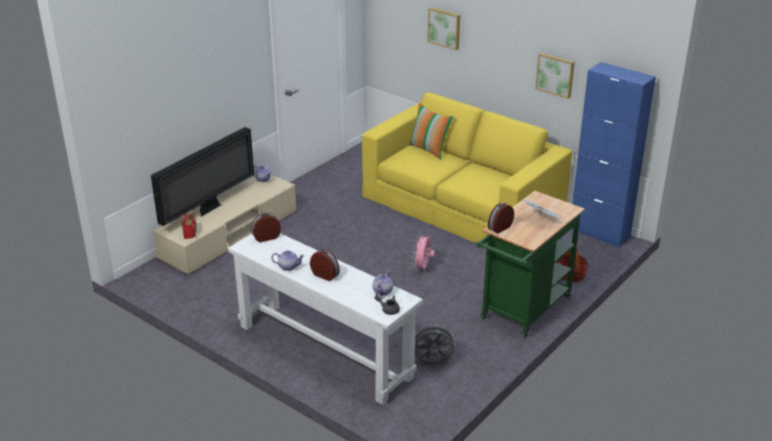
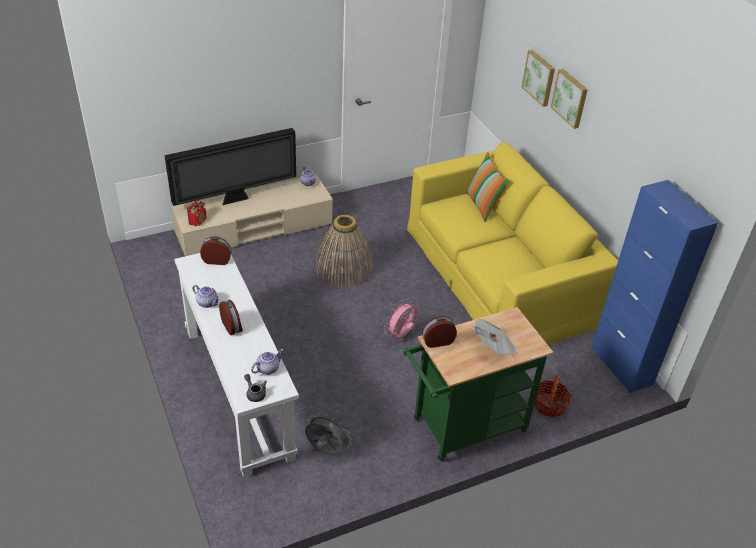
camera: 25 degrees right, 10 degrees up
picture [536,53,575,99] -> picture moved to [551,69,588,129]
none -> basket [315,215,373,289]

